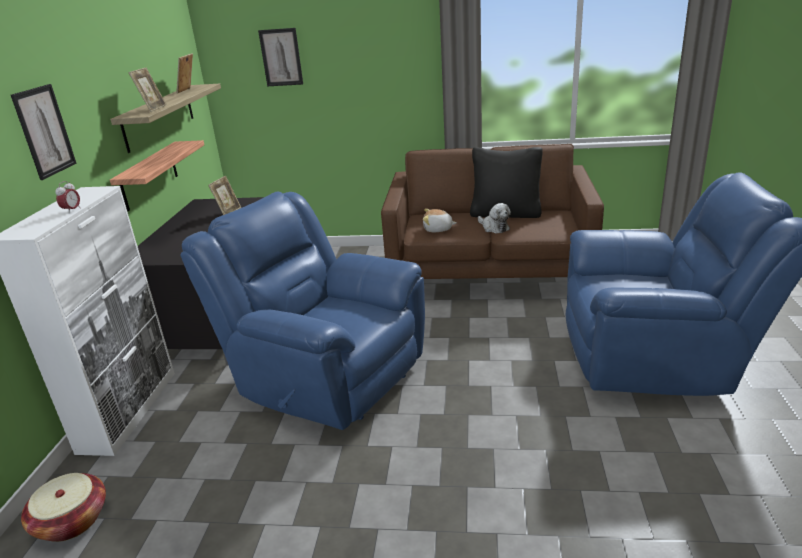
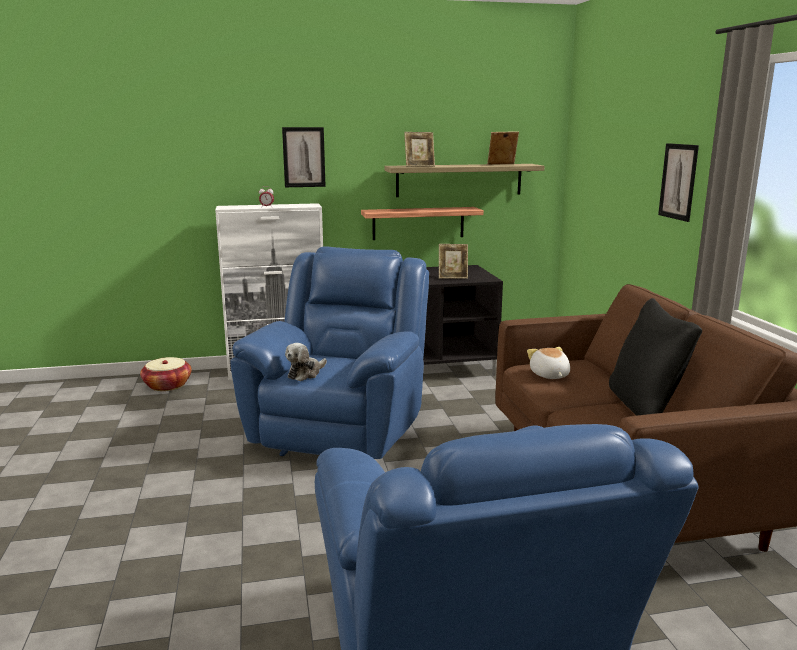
camera: 70 degrees right, 10 degrees down
picture [258,28,303,86] -> picture moved to [658,143,699,222]
plush toy [478,203,511,233] -> plush toy moved to [285,343,327,381]

